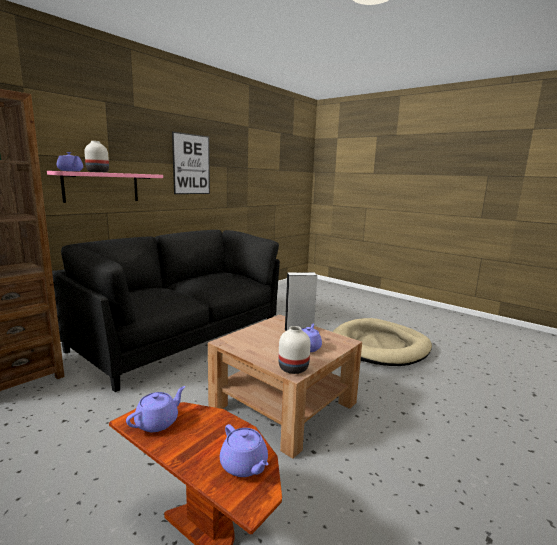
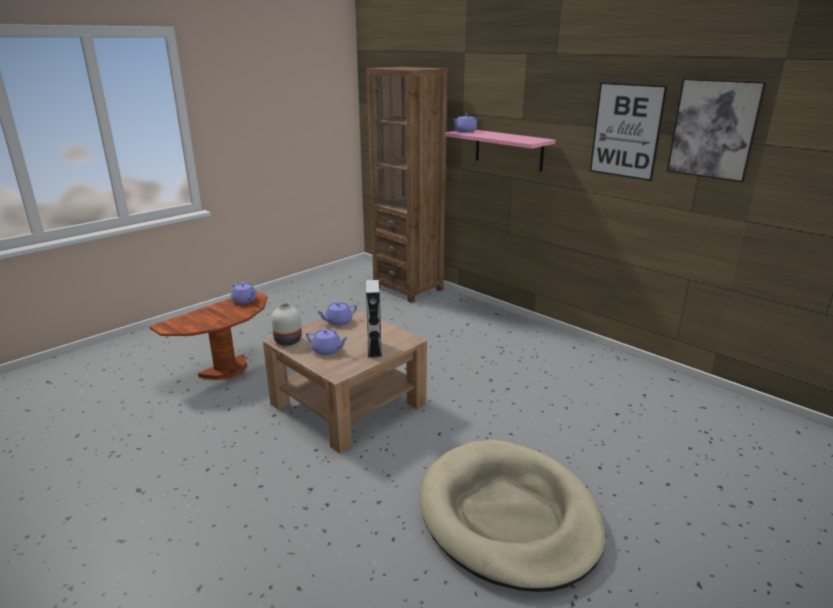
camera: 95 degrees right, 10 degrees up
black sofa [52,230,280,392] -> none
white vase [84,141,109,172] -> none
purple teapot [220,424,268,477] -> purple teapot moved to [316,302,357,326]
none -> picture [667,78,767,183]

